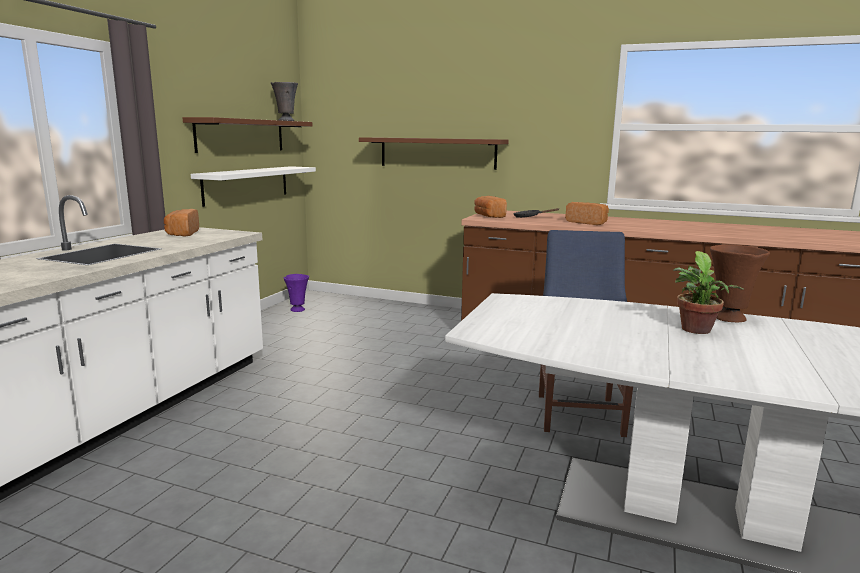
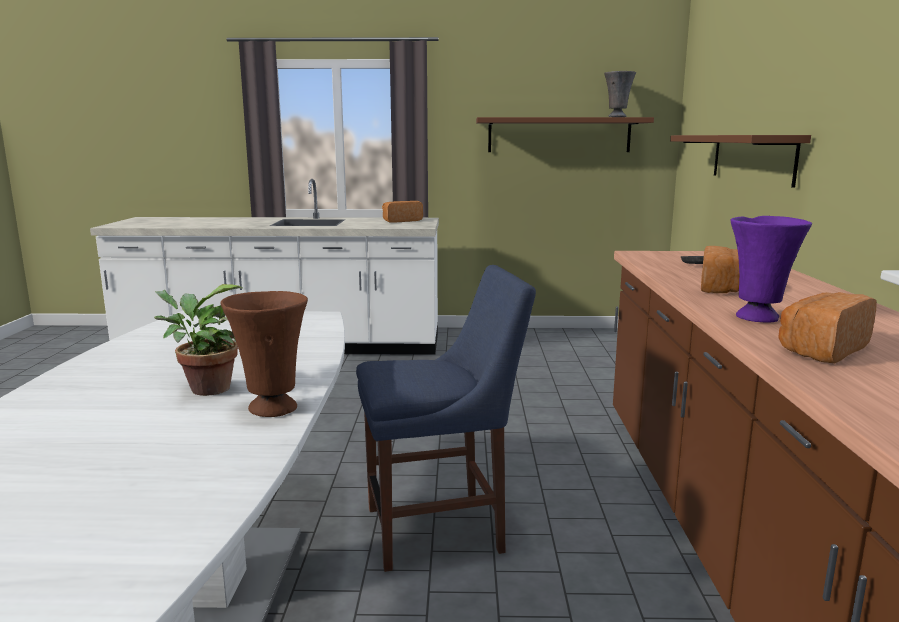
camera: 70 degrees right, 0 degrees up
white shelf [191,166,316,207] -> none
purple vase [283,274,309,312] -> purple vase moved to [731,216,812,322]
bread [474,196,507,218] -> bread moved to [778,292,877,363]

